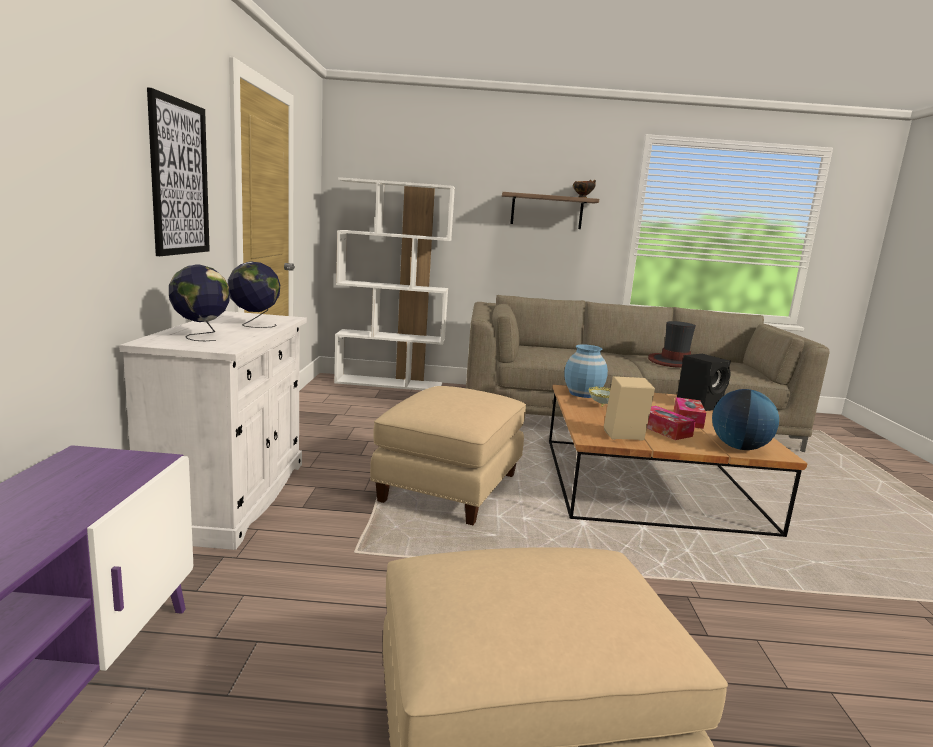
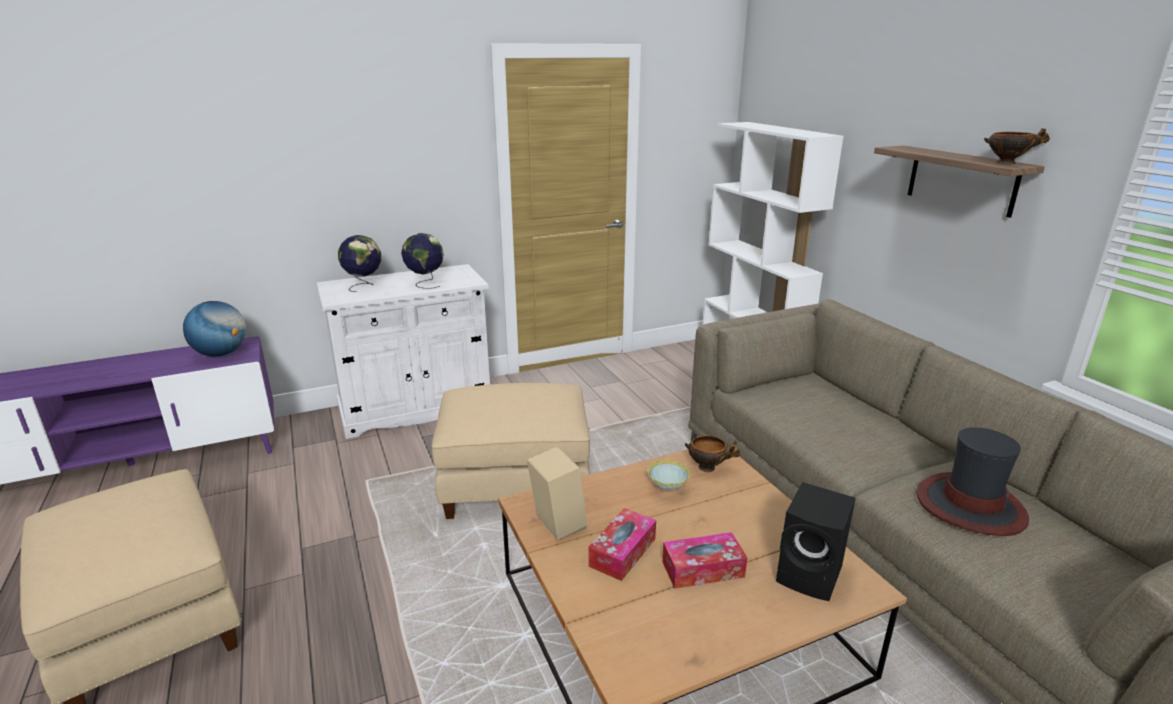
camera: 65 degrees right, 10 degrees up
picture [147,87,210,256] -> none
blue vase [564,344,608,398] -> bowl [685,436,740,472]
globe [712,389,779,450] -> globe moved to [183,301,246,357]

